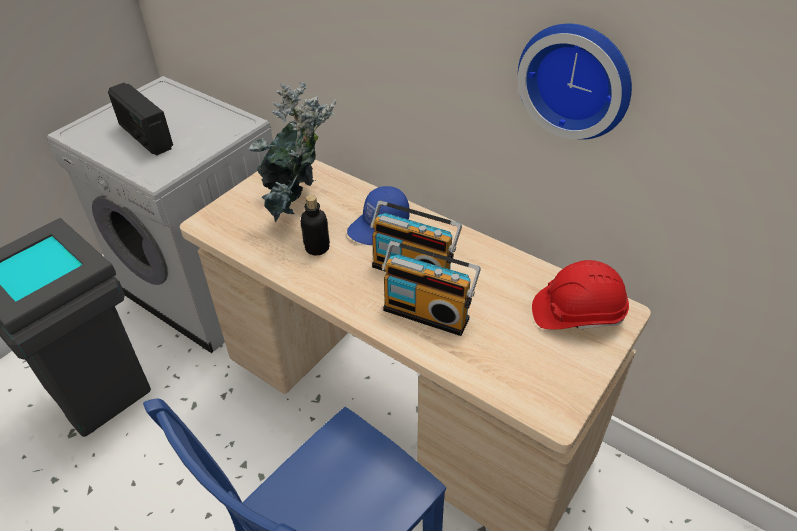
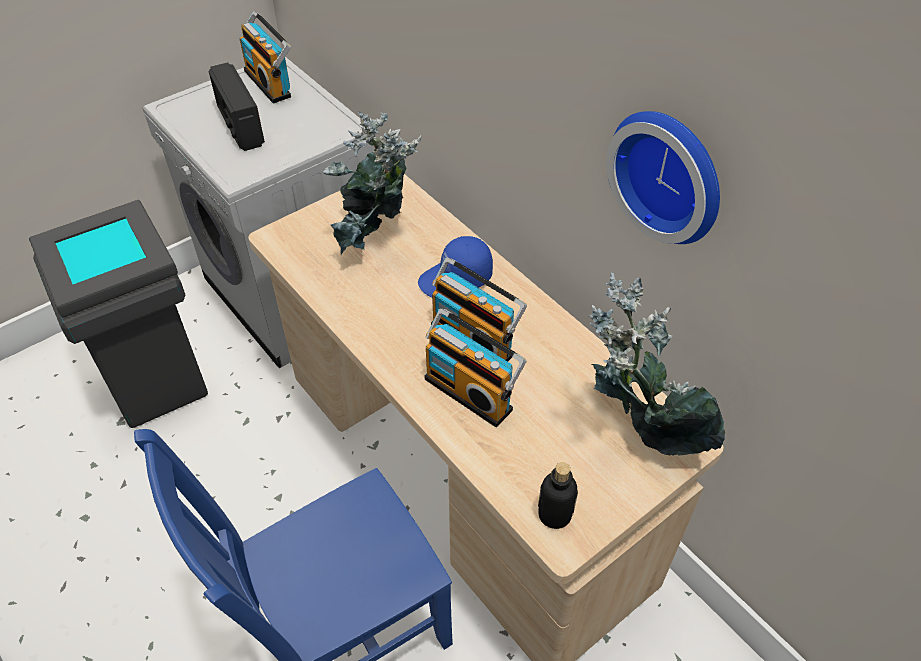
camera: 15 degrees right, 5 degrees up
bottle [300,195,330,255] -> bottle moved to [538,462,578,529]
red hard hat [532,260,629,330] -> potted plant [589,273,725,456]
none -> radio [240,11,291,104]

